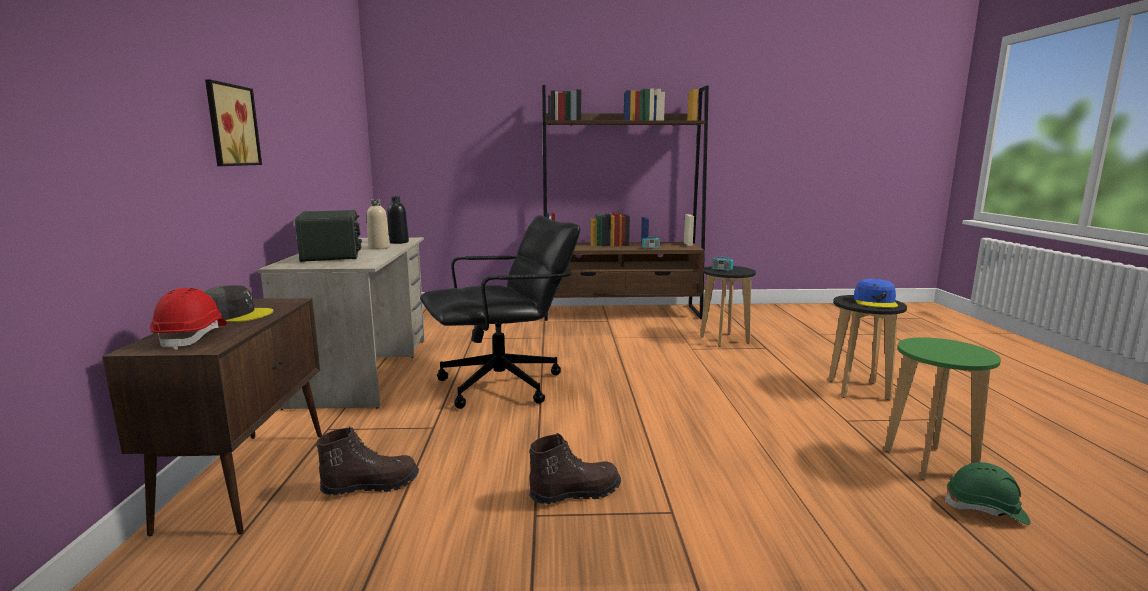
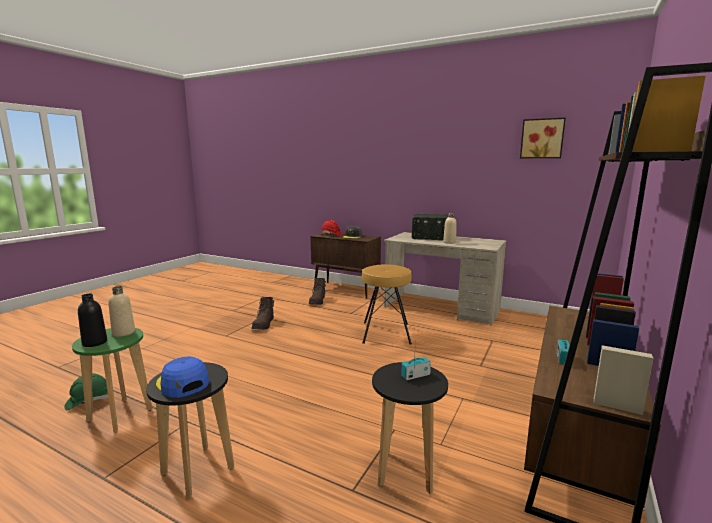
camera: 120 degrees right, 0 degrees up
picture [205,79,262,166] -> picture moved to [520,118,566,158]
black bottle [387,196,409,244] -> black bottle moved to [78,294,107,347]
black office chair [420,215,580,409] -> brown stool [362,264,412,345]
none -> beige bottle [108,286,135,337]

